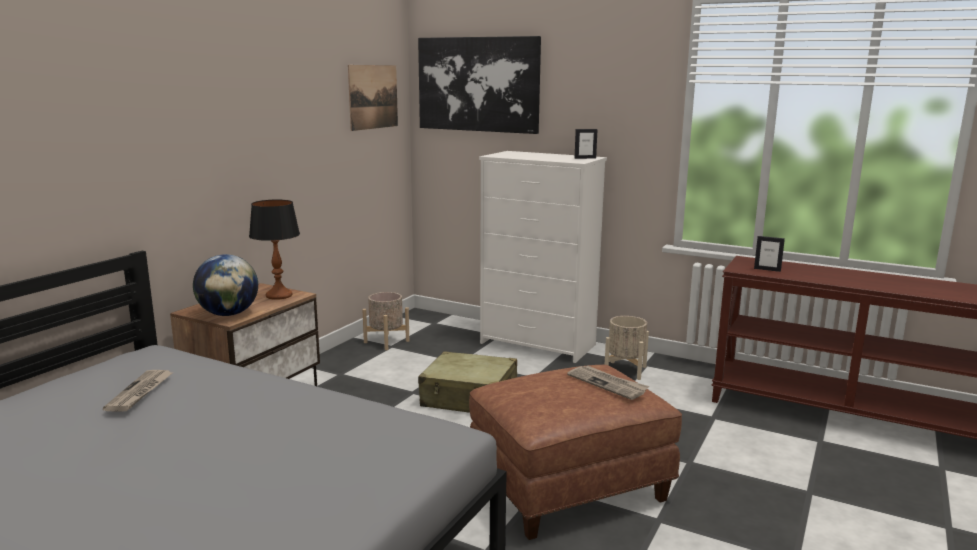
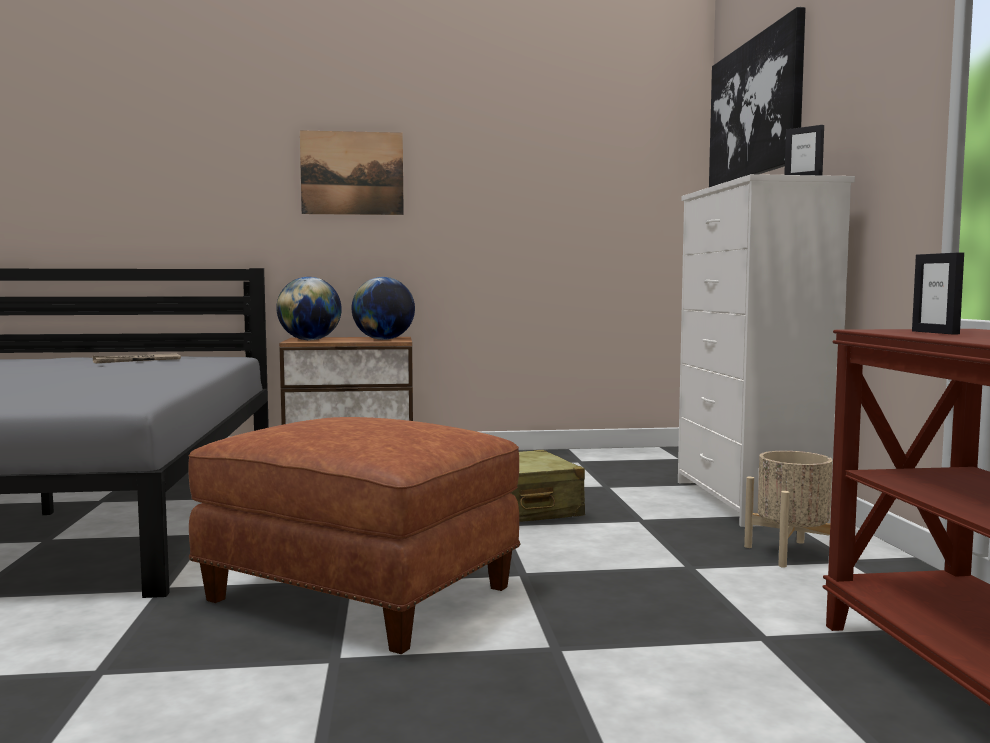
camera: 55 degrees right, 10 degrees down
table lamp [249,200,300,300] -> globe [352,277,415,340]
picture [348,65,398,131] -> picture moved to [300,130,404,215]
beige planter [362,292,409,350] -> none
newspaper [567,366,649,400] -> none

